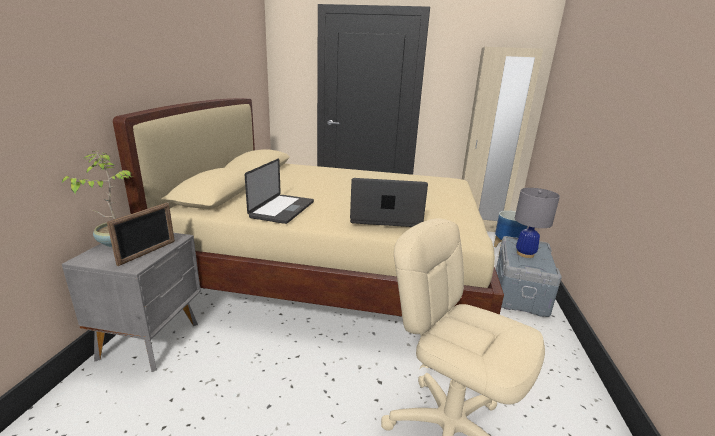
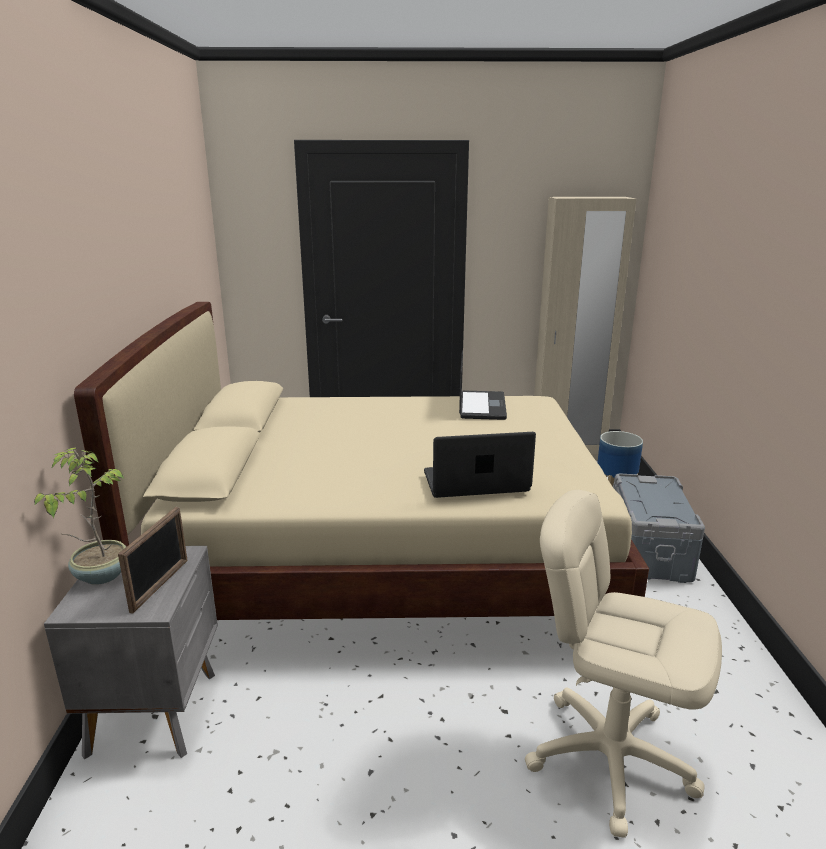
camera: 10 degrees left, 0 degrees up
laptop [245,158,314,224] -> laptop moved to [459,350,507,420]
grey table lamp [515,188,560,258] -> none

